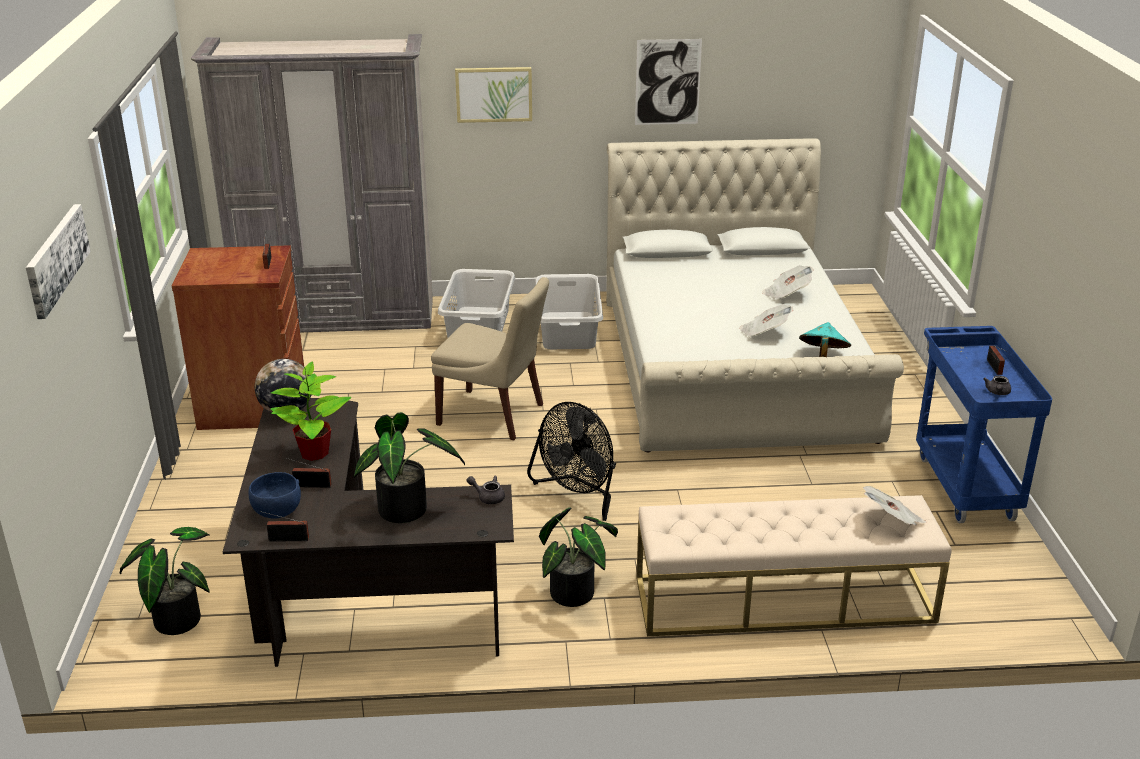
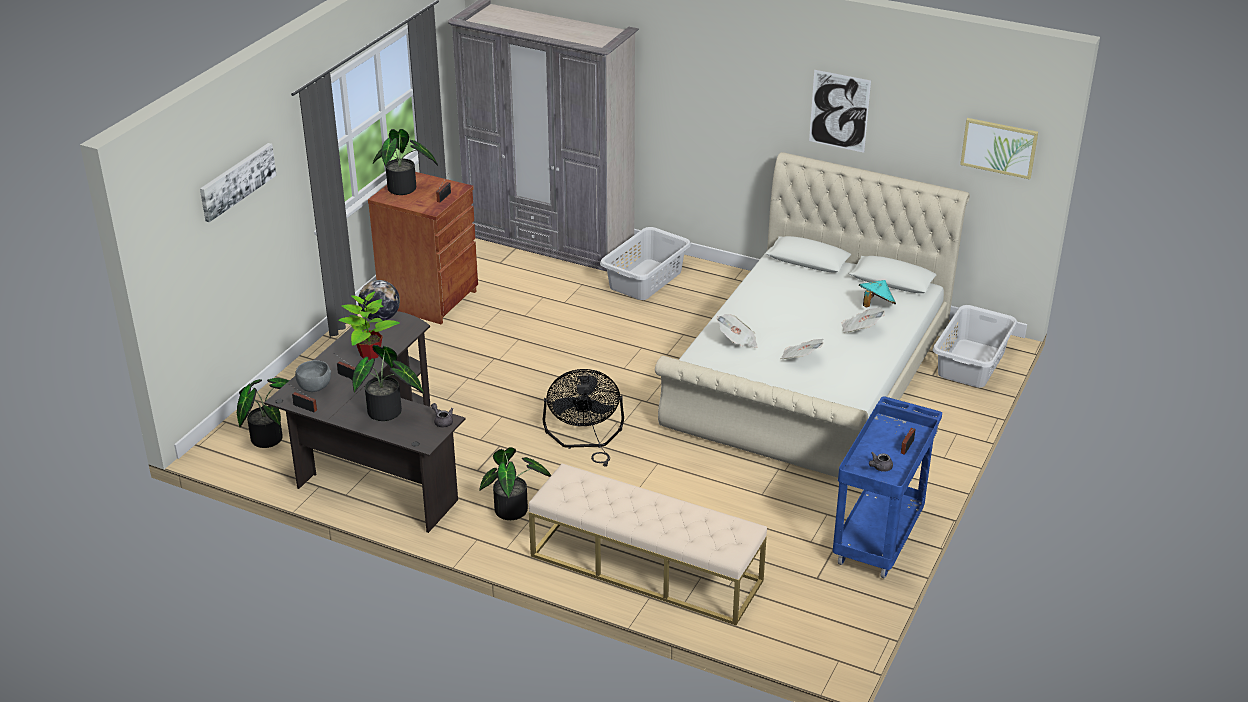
camera: 30 degrees right, 5 degrees up
blue bowl [248,472,301,518] -> grey bowl [295,360,331,392]
beige chair [431,277,549,440] -> none
picture [455,67,532,123] -> picture moved to [960,118,1038,179]
black fan [527,402,616,521] -> black fan turned 105 degrees clockwise [543,369,624,467]
grey laundry basket [535,274,603,349] -> grey laundry basket moved to [933,305,1017,388]
turquoise hat [799,322,851,357] -> turquoise hat moved to [859,280,896,307]
newspaper [863,486,926,525] -> newspaper moved to [716,314,758,348]
none -> potted plant [373,129,438,195]

